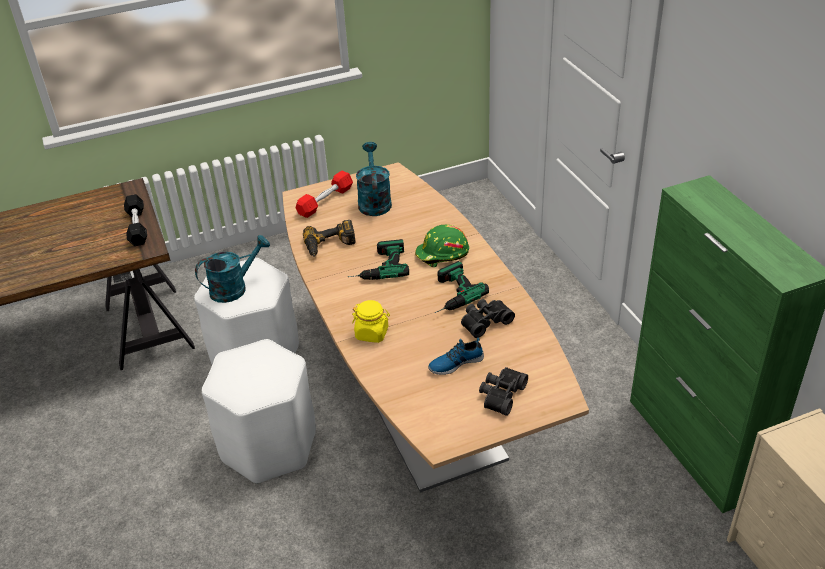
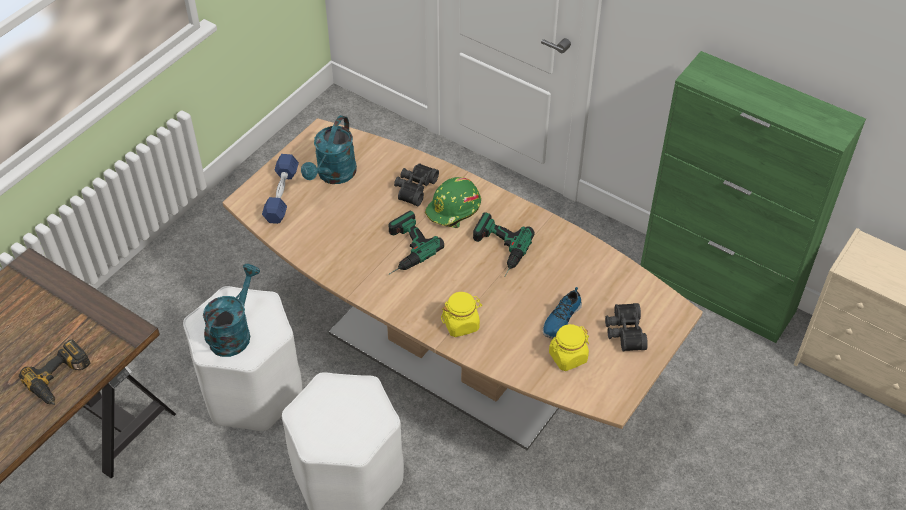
camera: 35 degrees left, 10 degrees up
black dumbbell [124,194,147,246] -> none
red dumbbell [296,171,353,218] -> blue dumbbell [262,154,299,224]
power drill [303,220,356,257] -> power drill moved to [19,339,90,405]
turquoise watering can [356,142,392,216] -> turquoise watering can turned 120 degrees counterclockwise [301,115,357,184]
black binoculars [461,299,515,338] -> black binoculars moved to [394,163,439,206]
none -> yellow jar [549,324,589,371]

